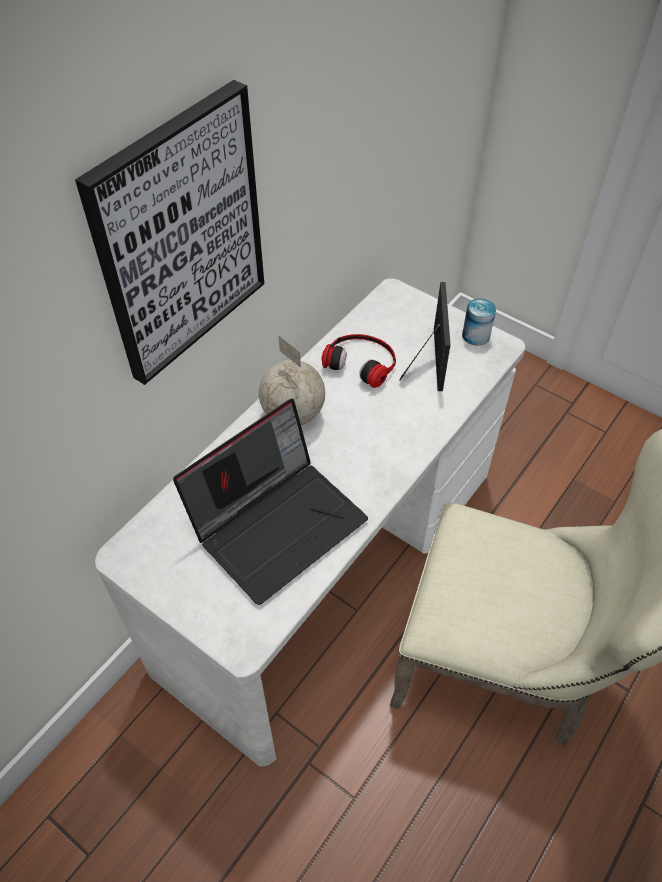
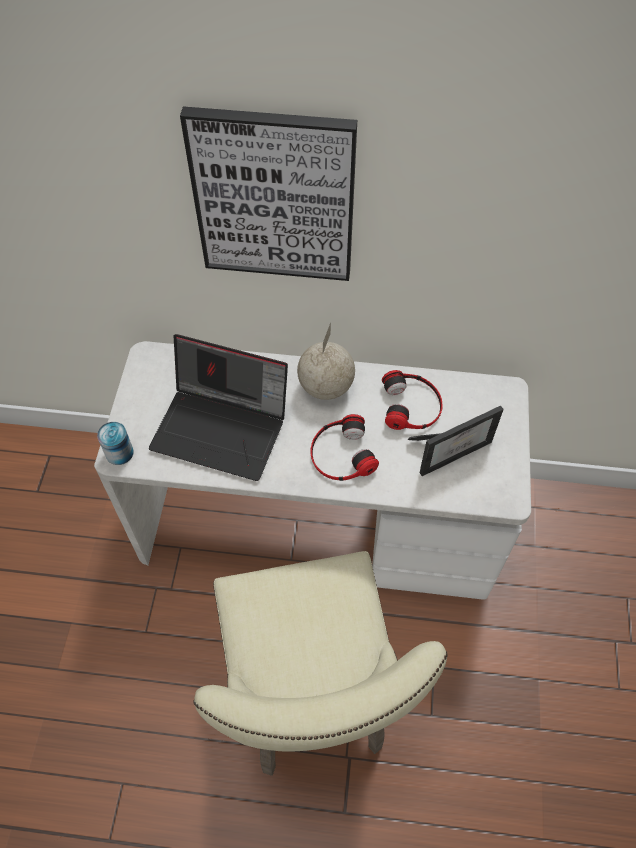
camera: 60 degrees right, 5 degrees up
can [462,298,496,346] -> can moved to [97,422,134,465]
none -> headphones [310,414,379,481]

